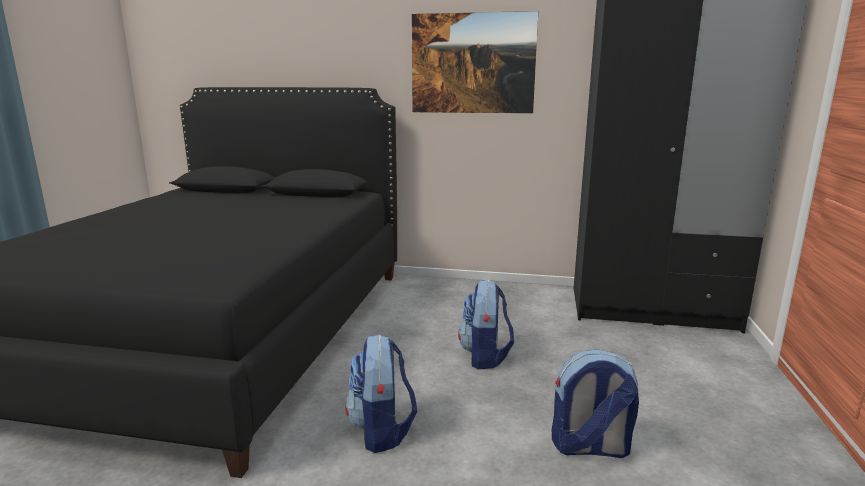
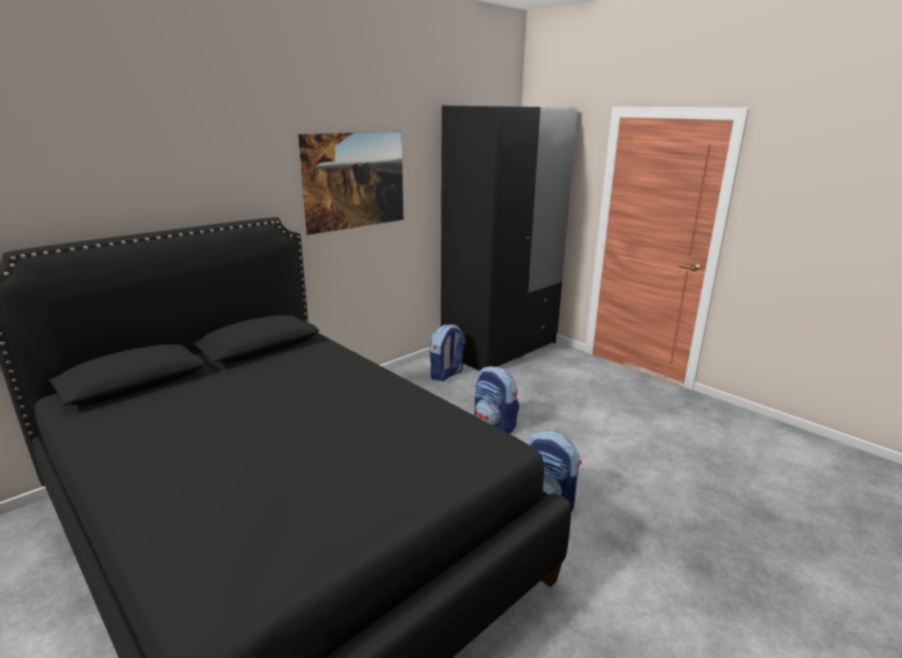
camera: 55 degrees left, 5 degrees up
backpack [552,349,639,458] -> backpack moved to [429,324,465,381]

